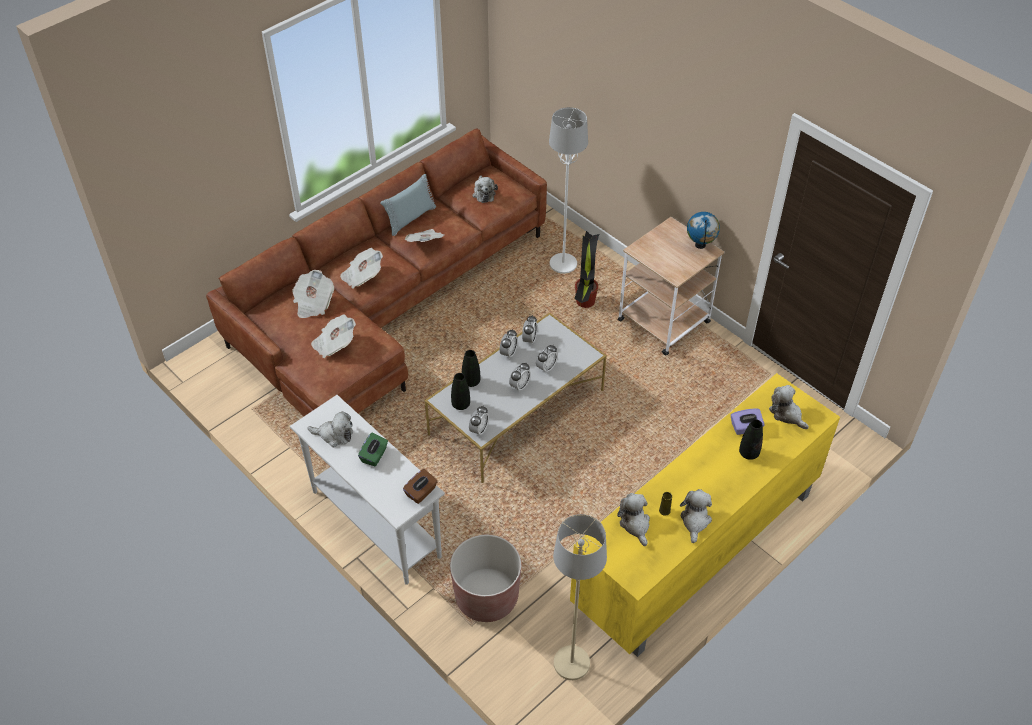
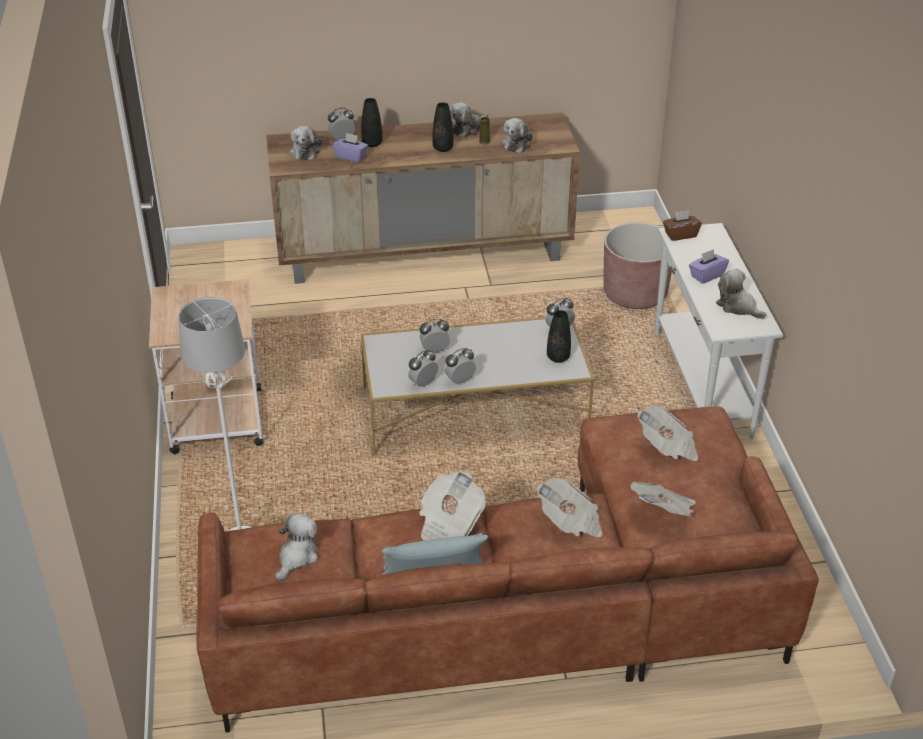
camera: 145 degrees left, 10 degrees down
green tissue box [358,433,388,466] -> purple tissue box [689,249,729,284]
black vase [462,350,480,387] -> black vase moved to [432,102,454,152]
alarm clock [509,363,531,391] -> alarm clock moved to [328,108,355,140]
beige floor lamp [553,514,607,680] -> none
yellow tv stand [570,373,840,657] -> brown tv stand [266,113,580,284]
potted plant [574,231,599,308] -> none
globe [687,212,720,249] -> none

